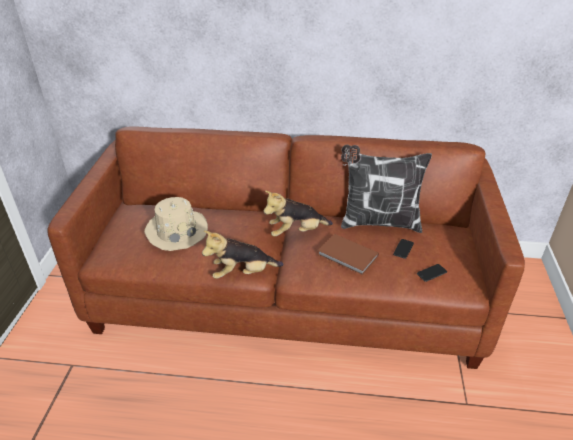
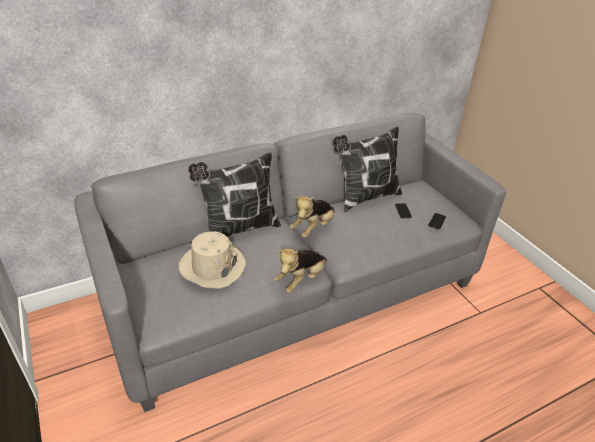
camera: 35 degrees left, 0 degrees up
brown sofa [47,126,525,369] -> grey sofa [75,113,506,412]
brown book [318,234,379,275] -> none
none -> pillow [188,152,281,237]

